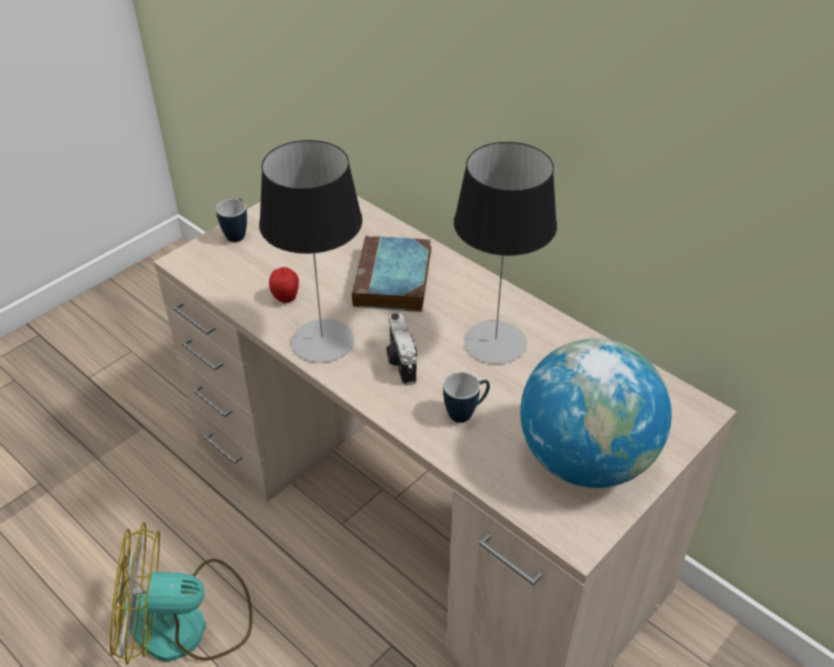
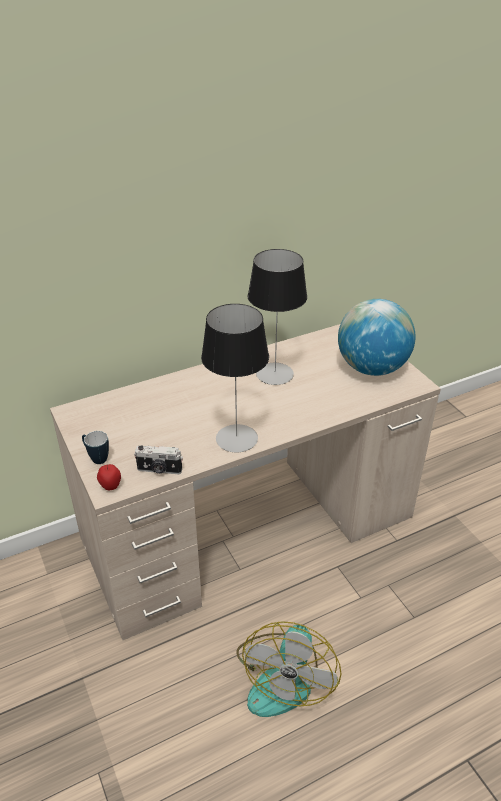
camera: 70 degrees left, 5 degrees down
apple [269,267,299,303] -> apple moved to [97,464,121,490]
book [352,236,431,312] -> none
camera [386,313,417,386] -> camera moved to [134,445,183,474]
mug [443,372,490,423] -> none

